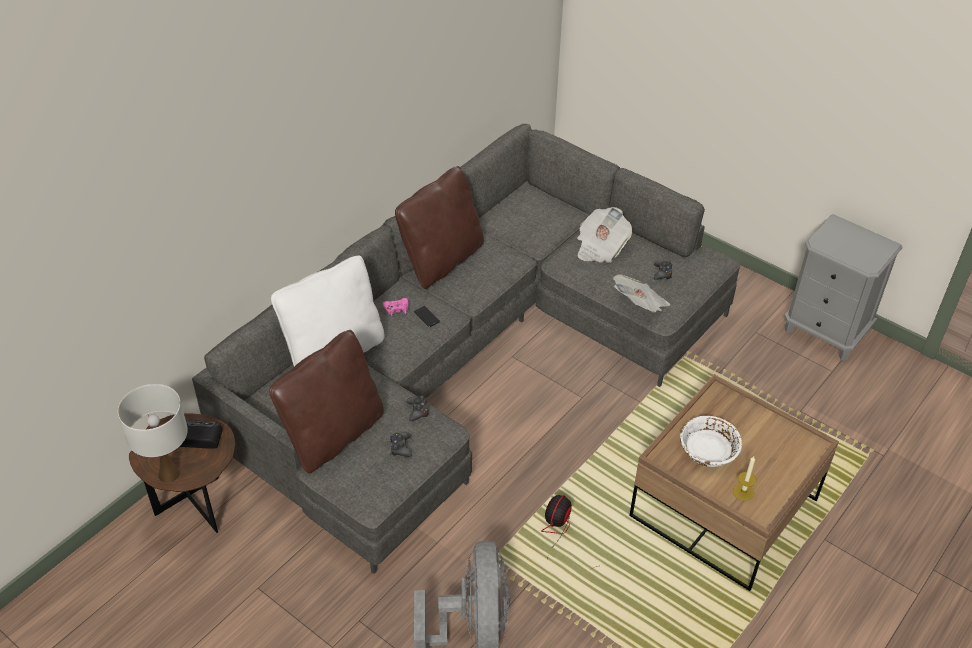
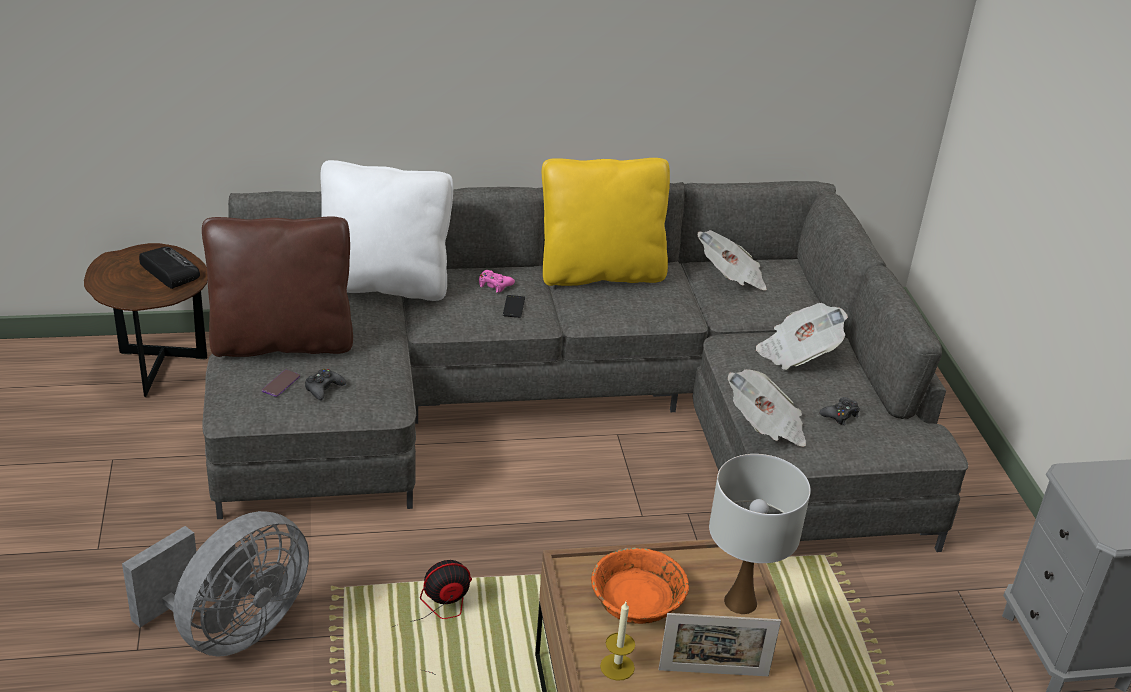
camera: 40 degrees right, 10 degrees down
white table lamp [118,384,188,483] -> white table lamp moved to [709,454,811,614]
brown pillow [395,166,484,289] -> yellow pillow [542,158,670,286]
black game controller [406,396,429,421] -> none
white bowl [680,416,742,467] -> orange bowl [591,548,689,624]
none -> phone [262,370,300,397]
none -> picture frame [659,613,781,676]
none -> newspaper [698,230,767,290]

